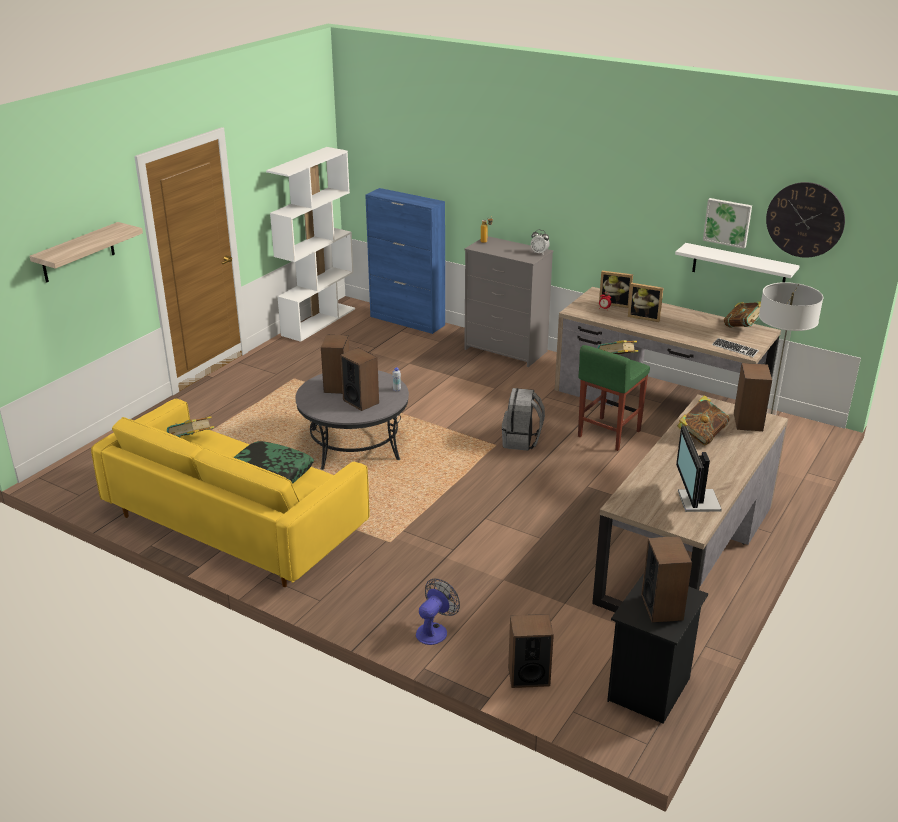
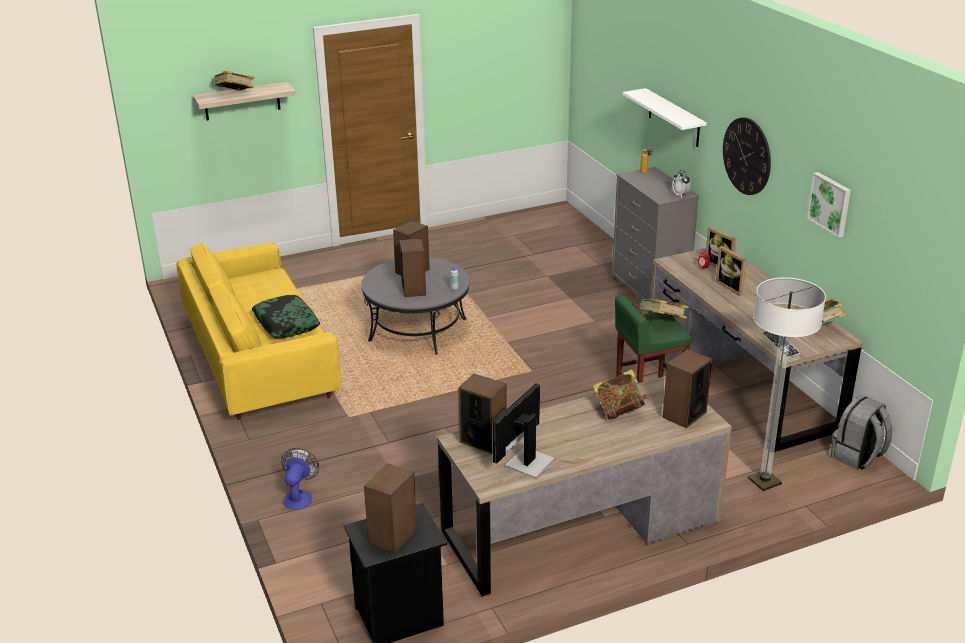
camera: 35 degrees right, 0 degrees up
book [167,416,214,437] -> book moved to [212,71,254,91]
white bookcase [266,147,355,342] -> none
blue cabinet [365,188,445,334] -> none
fan [416,579,460,645] -> fan turned 60 degrees counterclockwise [281,448,319,510]
grey backpack [502,388,545,451] -> grey backpack moved to [831,395,892,470]
speaker [508,614,554,688] -> speaker moved to [458,374,507,454]
white shelf [675,243,799,282] -> white shelf moved to [623,88,707,147]
wall clock [766,182,845,258] -> wall clock moved to [723,117,771,195]

